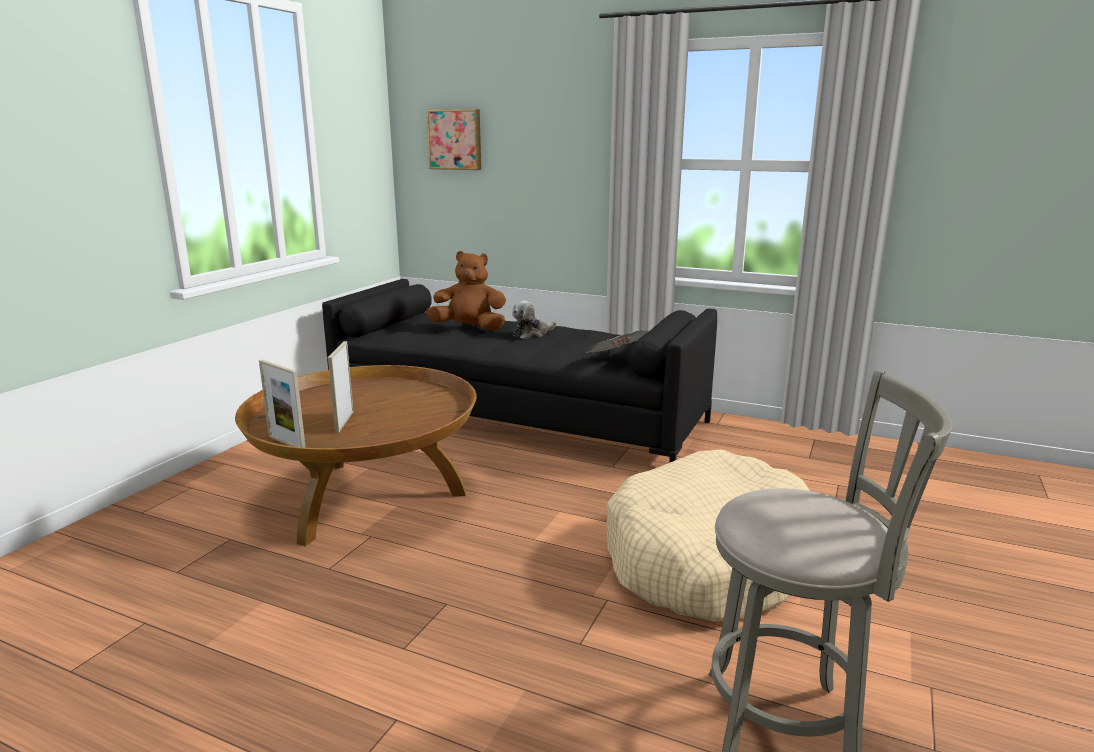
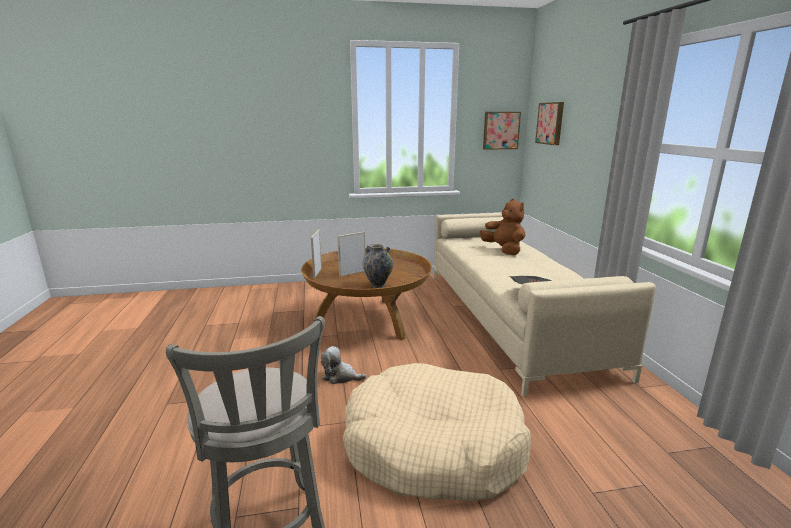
camera: 55 degrees right, 0 degrees up
black sofa [322,279,717,463] -> beige sofa [433,213,656,396]
plush toy [512,301,556,339] -> plush toy moved to [321,346,366,384]
none -> vase [363,244,393,288]
none -> picture [483,112,521,150]

